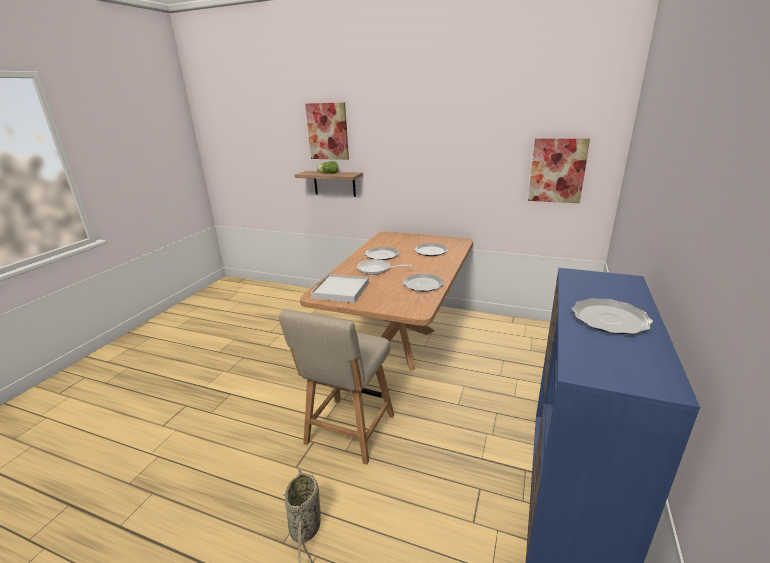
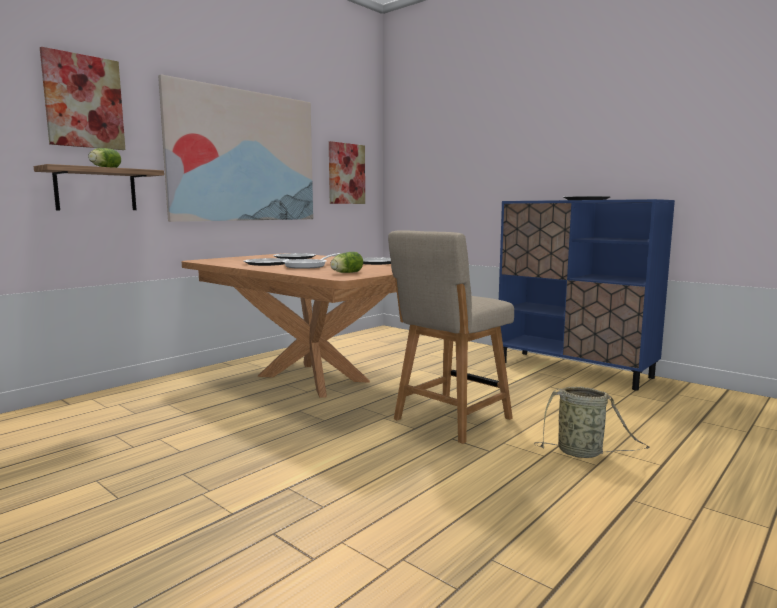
camera: 70 degrees left, 15 degrees down
beige chair [279,309,394,464] -> beige chair turned 90 degrees clockwise [388,230,514,444]
white tray [311,274,369,303] -> lettuce [330,252,363,273]
none -> picture [158,74,313,222]

